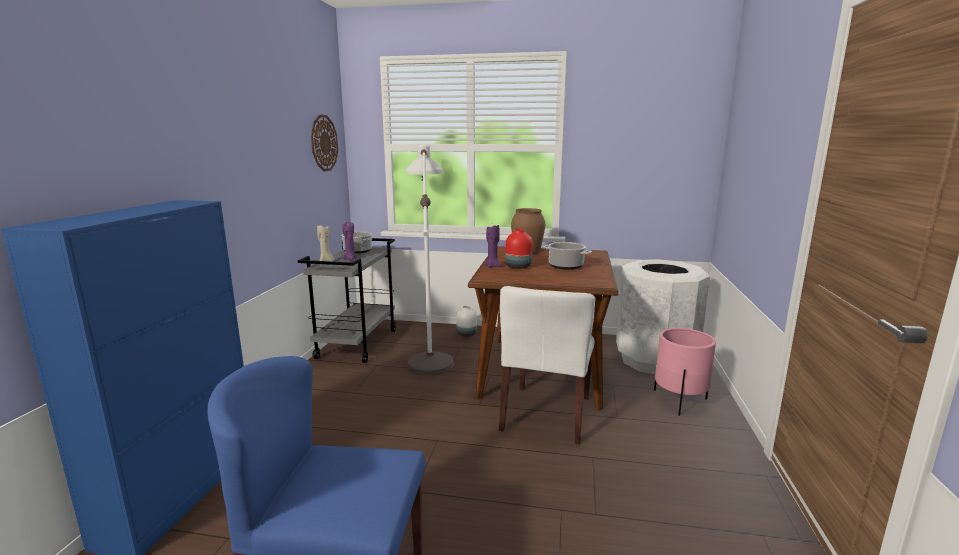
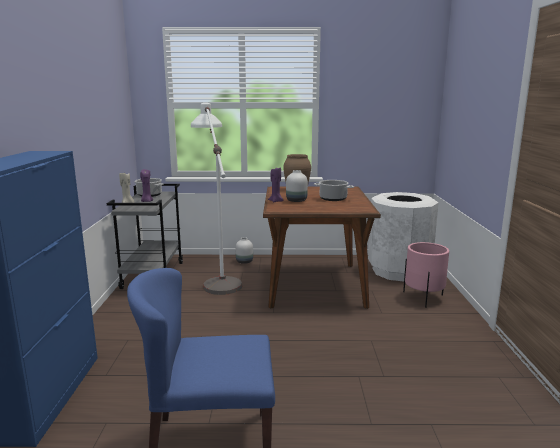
camera: 10 degrees left, 0 degrees up
wall clock [311,115,338,171] -> none
white chair [499,286,595,445] -> none
red vase [505,229,533,269] -> white vase [286,170,308,202]

